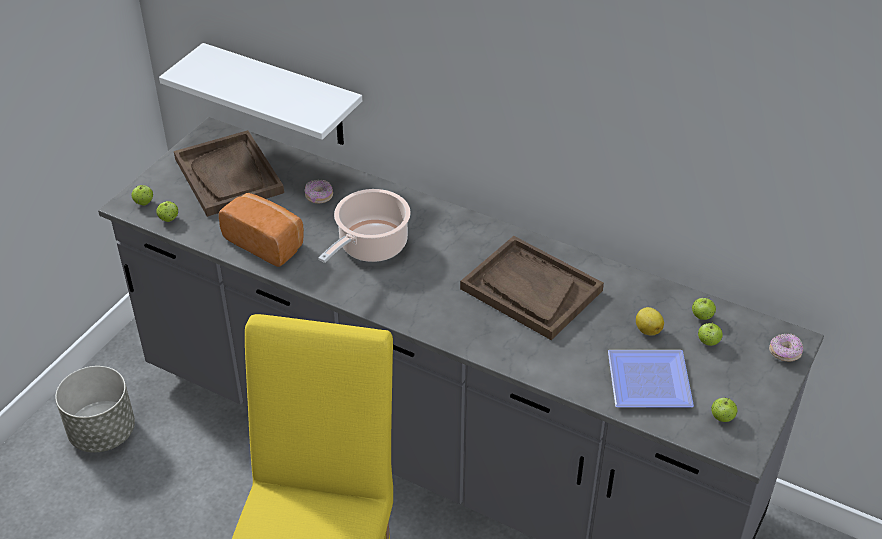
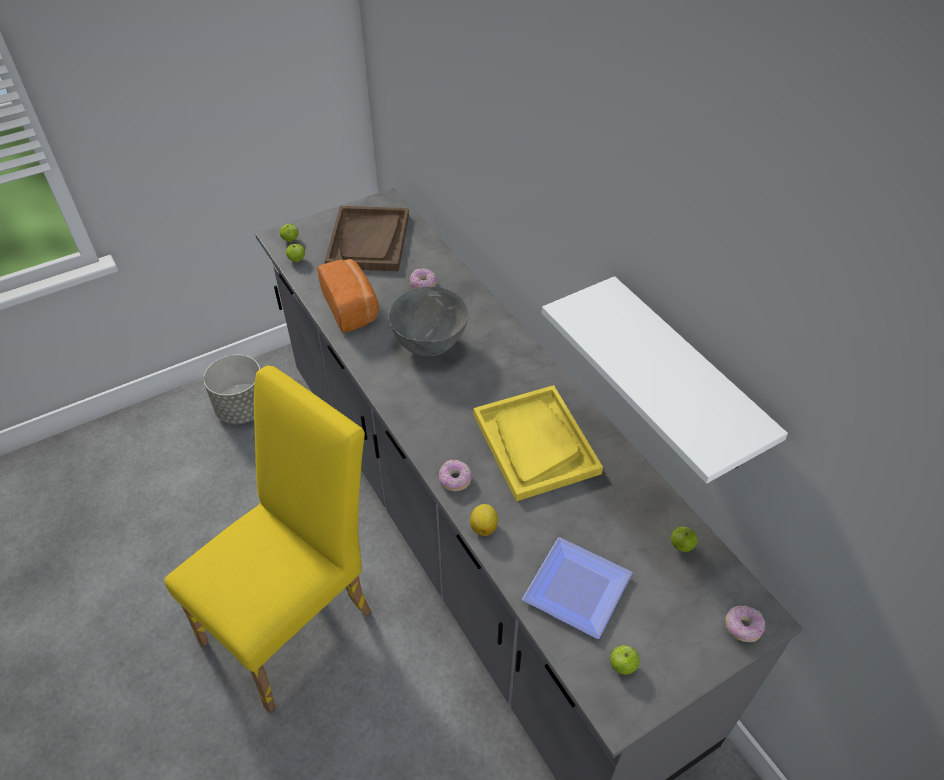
camera: 30 degrees right, 5 degrees up
white shelf [159,43,362,145] -> white shelf moved to [542,276,788,484]
cooking pot [318,189,411,263] -> grey bowl [388,287,469,356]
brown tray [460,236,604,340] -> yellow tray [474,385,603,501]
lemon [636,307,664,335] -> lemon moved to [470,504,498,536]
apple [698,321,723,346] -> none
none -> donut [439,460,471,491]

